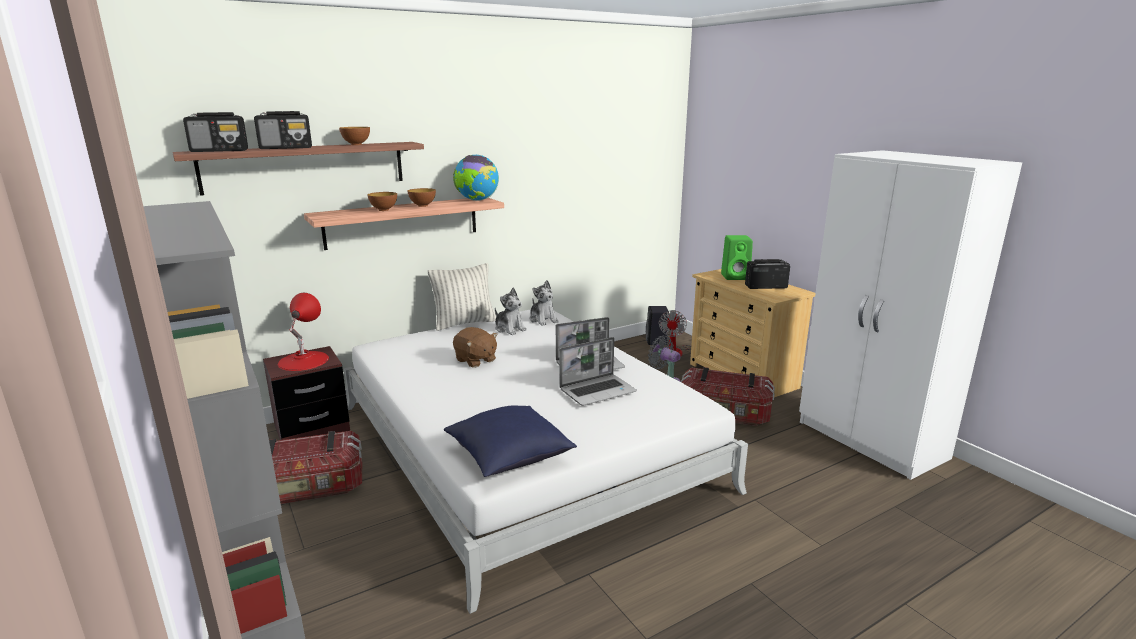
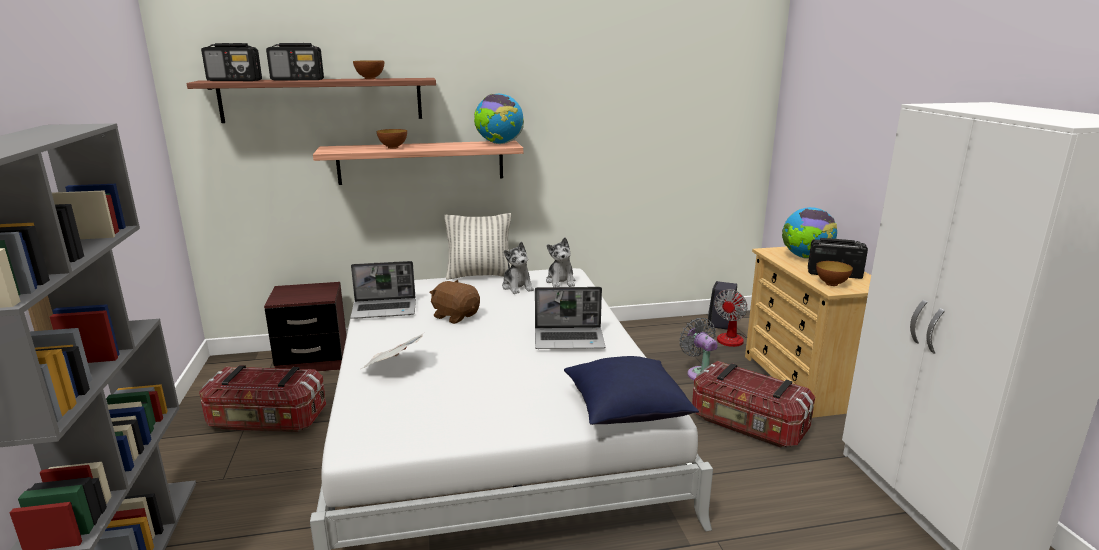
camera: 20 degrees right, 0 degrees up
red table lamp [278,293,329,371] -> none
bowl [407,188,436,207] -> bowl moved to [816,261,853,286]
blue pillow [444,405,577,477] -> blue pillow moved to [564,356,699,425]
brown plush toy [453,327,498,368] -> brown plush toy turned 150 degrees clockwise [429,280,480,324]
laptop [559,337,637,406] -> laptop moved to [350,261,416,319]
green speaker [721,235,753,280] -> globe [782,207,837,259]
none -> newspaper [361,333,424,369]

